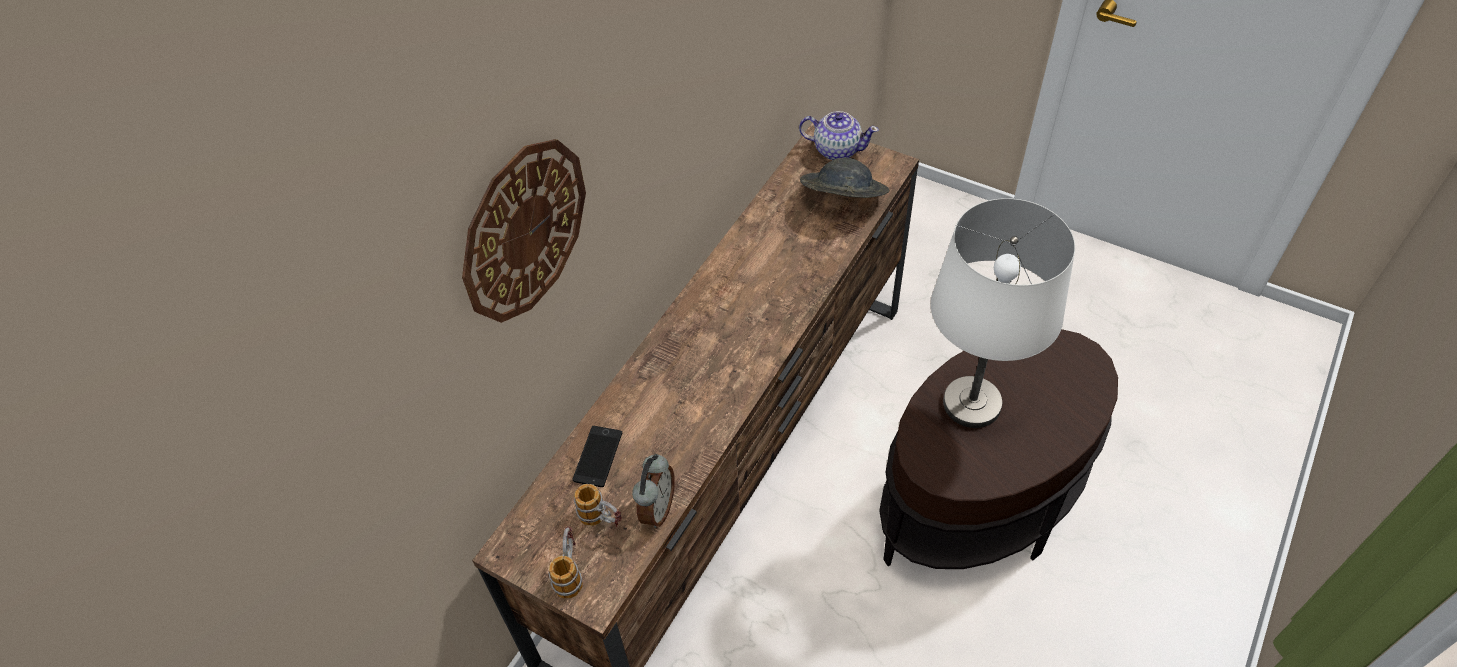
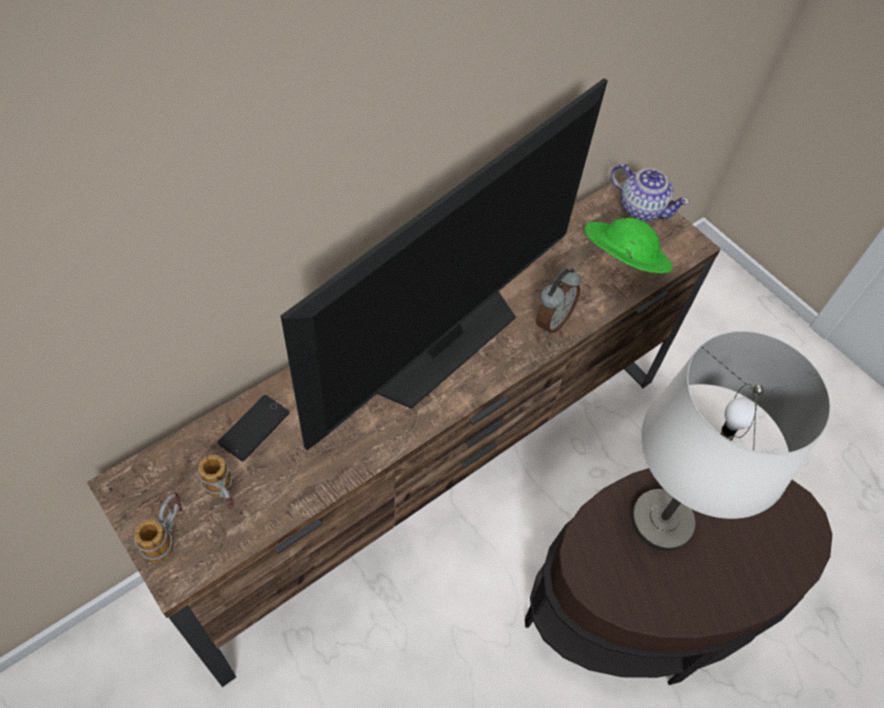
camera: 15 degrees right, 5 degrees up
wall clock [462,139,586,323] -> none
alarm clock [632,454,675,528] -> alarm clock moved to [536,268,581,334]
grey hat [800,158,889,198] -> green hat [584,218,673,273]
none -> television [281,78,608,451]

